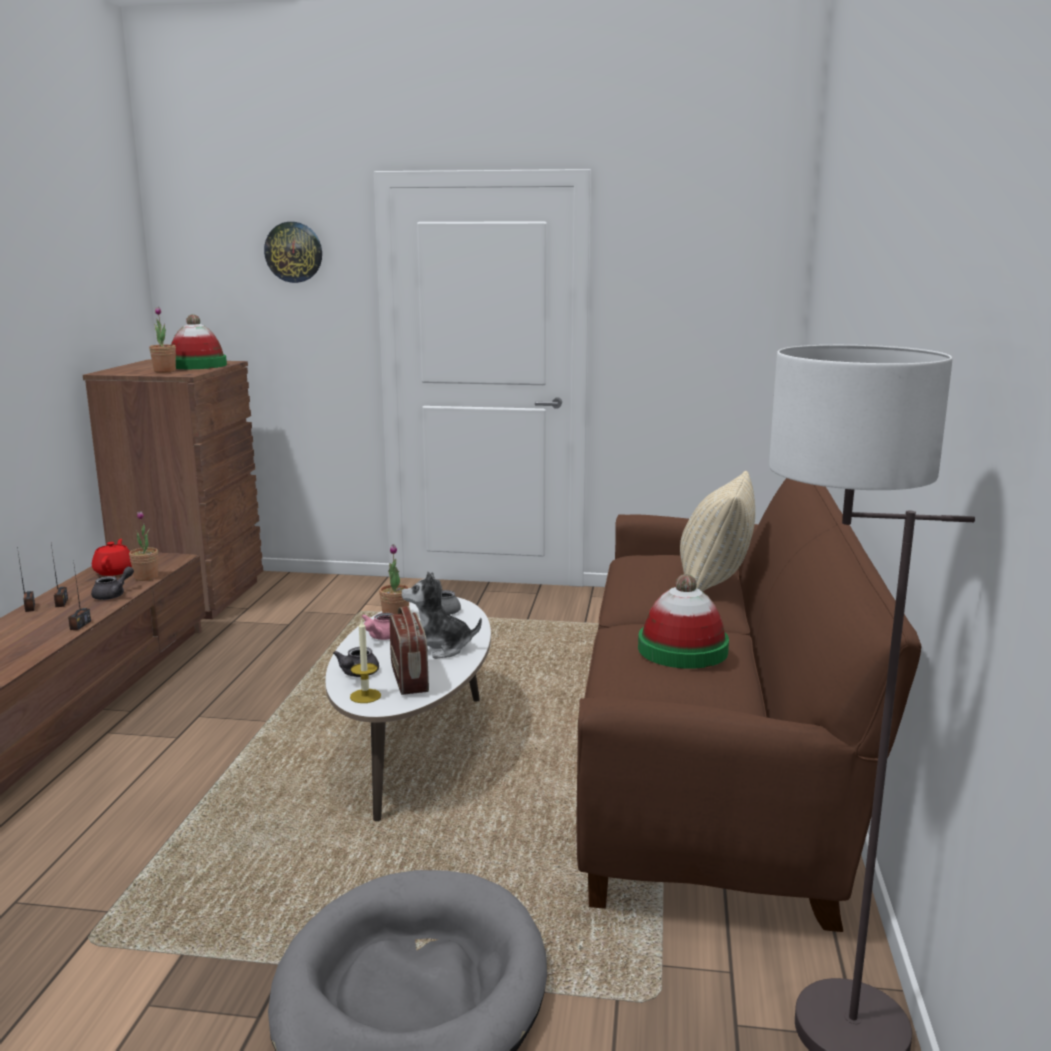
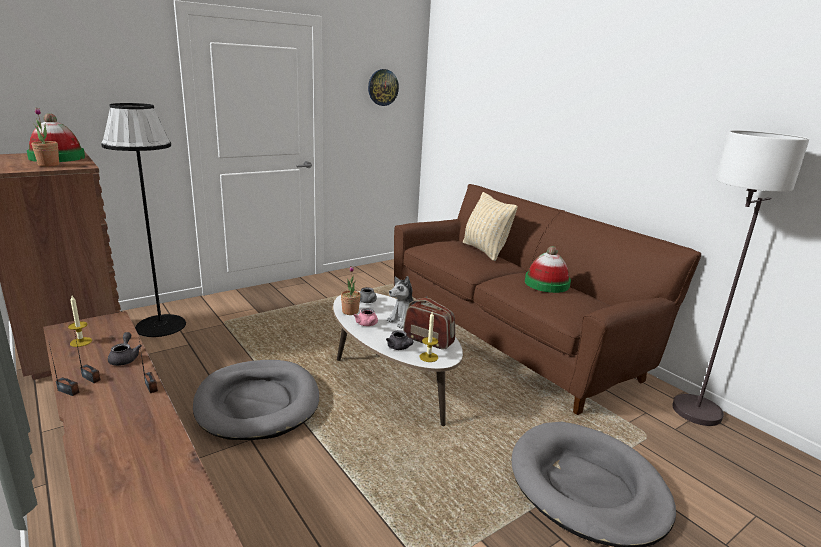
camera: 45 degrees left, 5 degrees up
red teapot [92,539,132,576] -> candle [68,296,92,347]
potted plant [129,511,158,581] -> none
wall clock [264,222,322,283] -> wall clock moved to [368,69,399,106]
none -> black floor lamp [101,103,186,337]
none -> grey dog bed [193,360,319,440]

